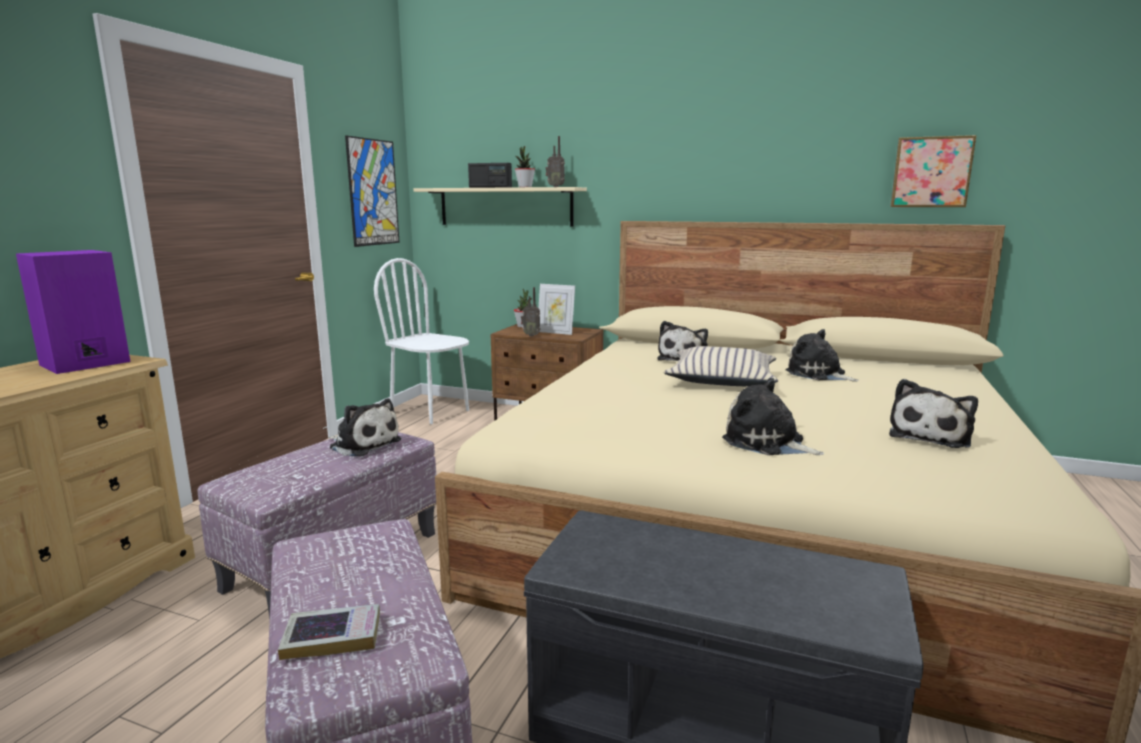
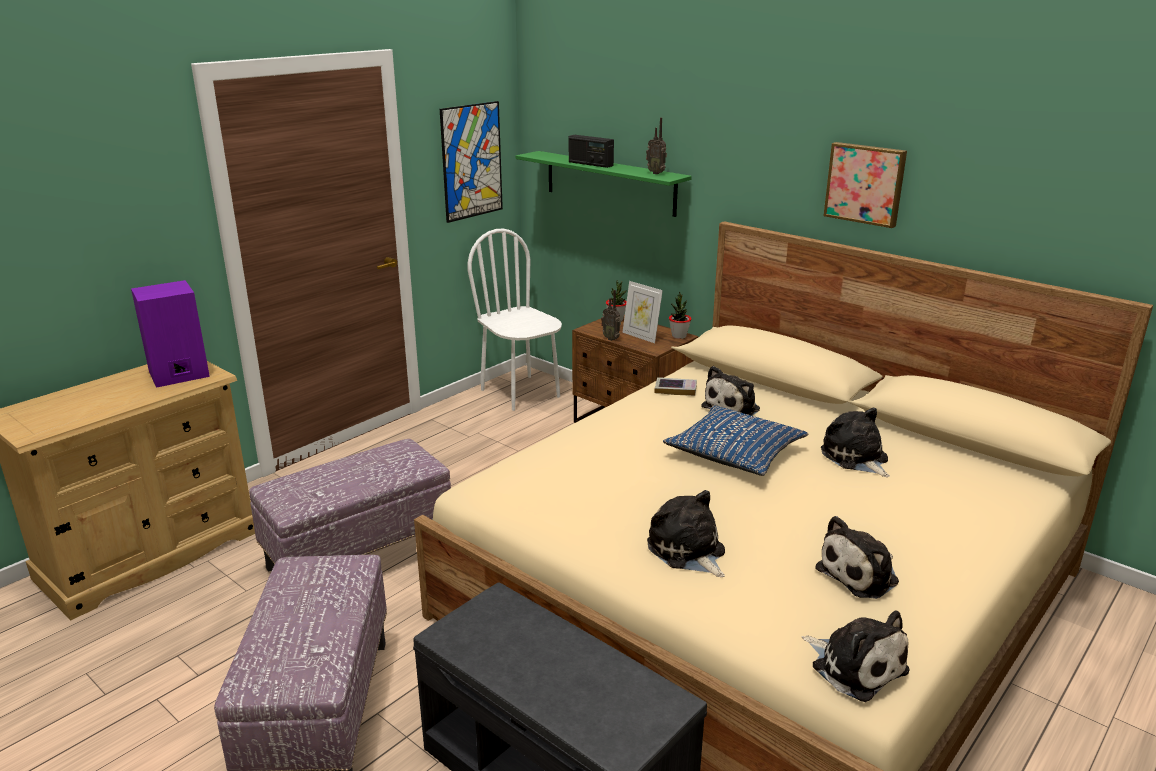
camera: 20 degrees right, 10 degrees up
book [278,604,380,660] -> book moved to [655,377,697,396]
plush toy [329,398,401,457] -> plush toy moved to [802,610,909,702]
beige shelf [414,187,587,227] -> green shelf [516,151,692,217]
potted plant [515,146,535,187] -> potted plant moved to [669,292,692,339]
beige pillow [664,346,778,386] -> blue pillow [663,406,808,476]
picture [890,135,977,207] -> picture moved to [824,142,907,228]

